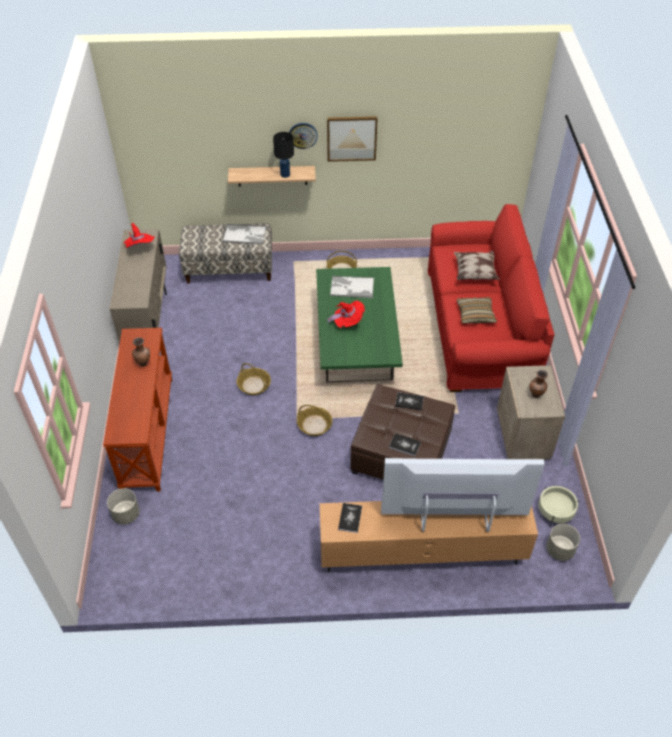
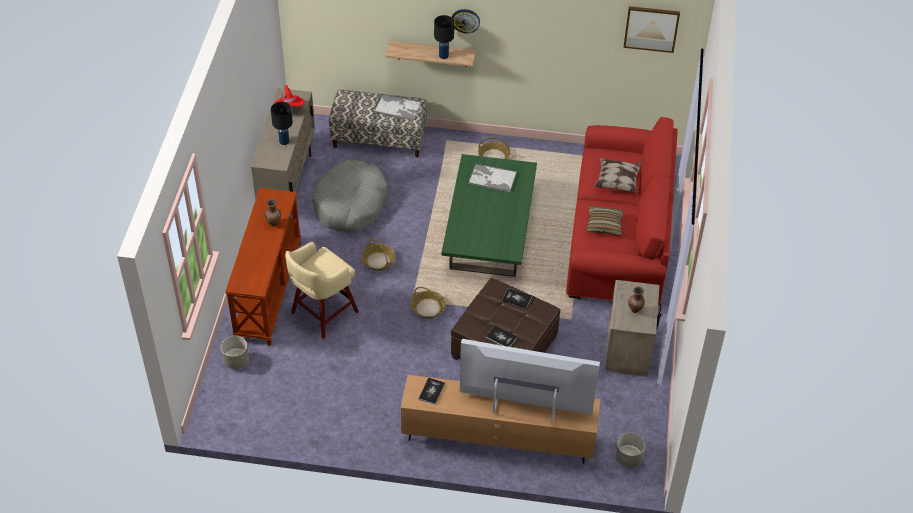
camera: 10 degrees right, 0 degrees up
picture [327,116,378,162] -> picture moved to [623,6,680,53]
red hat [327,300,365,328] -> none
beige planter [538,486,579,527] -> none
none -> black table lamp [271,102,293,145]
none -> beige stool [285,242,359,339]
none -> grey dog bed [312,160,388,233]

